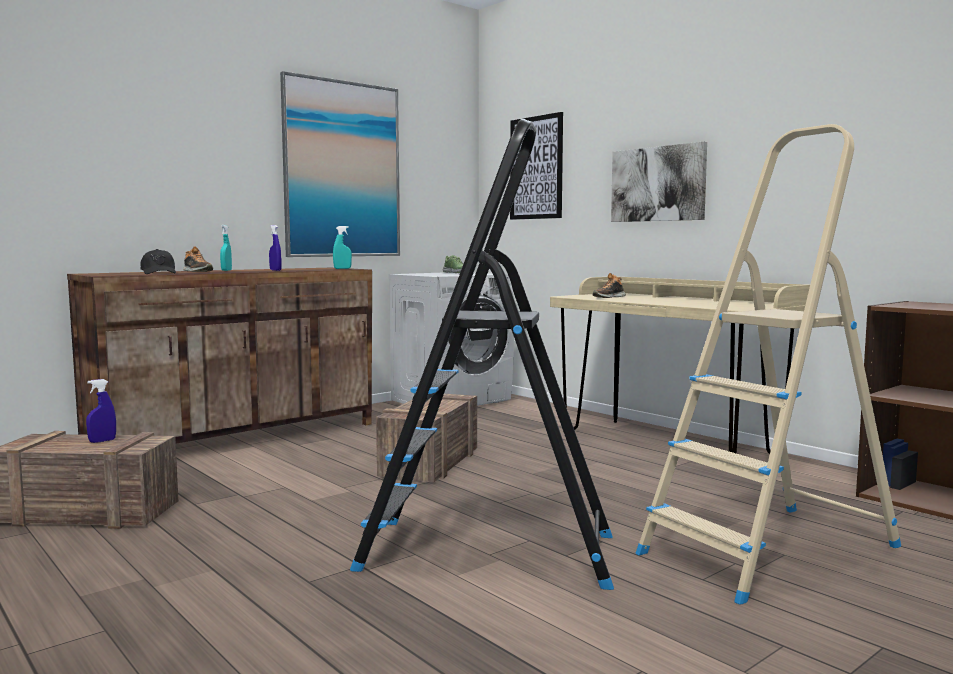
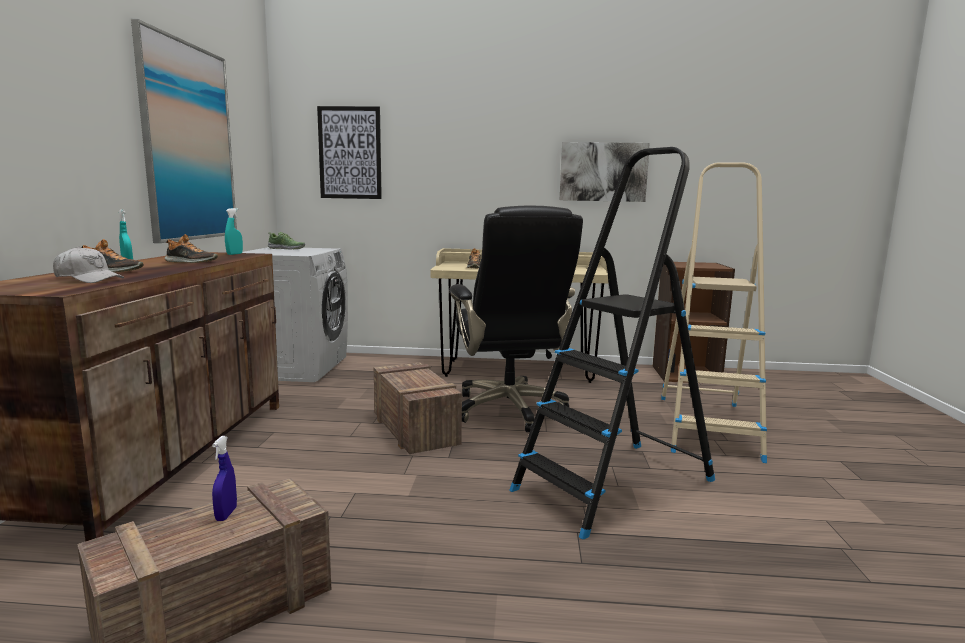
camera: 45 degrees left, 5 degrees up
black cap [140,249,176,274] -> white cap [53,246,124,283]
blue spray bottle [269,225,282,271] -> shoe [164,234,218,263]
picture [611,142,707,222] -> picture moved to [560,142,650,202]
none -> black office chair [449,206,583,432]

